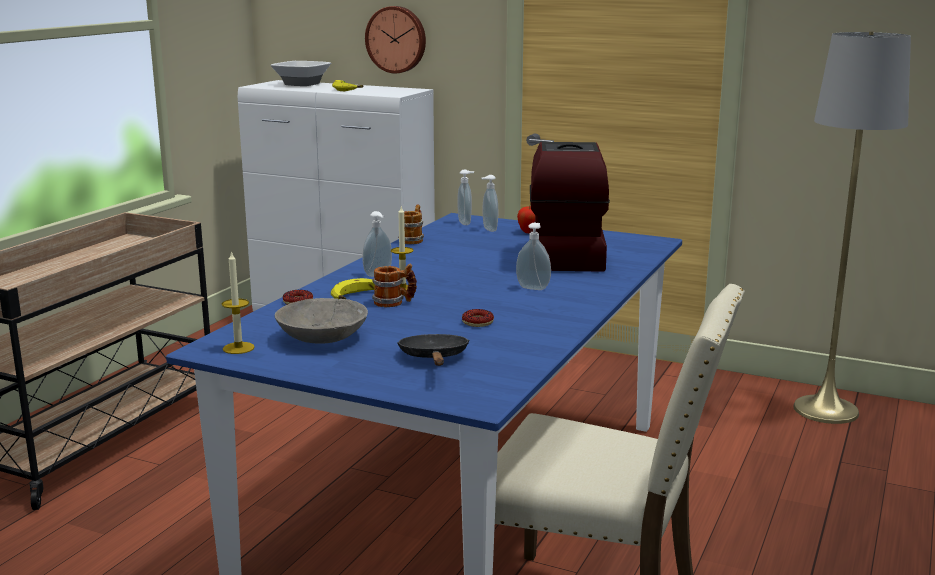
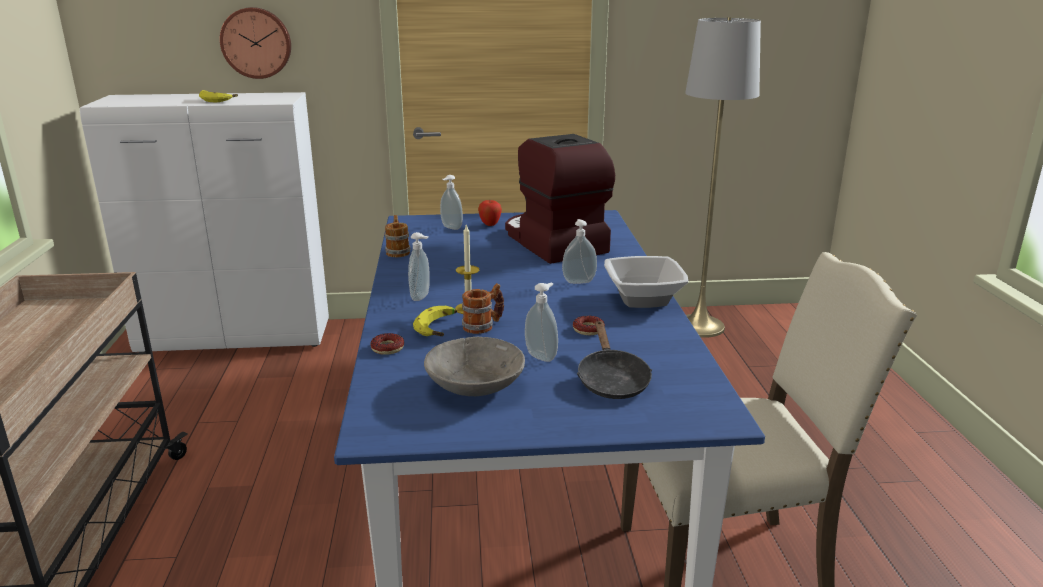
camera: 30 degrees left, 5 degrees up
candle [222,251,255,354] -> none
bowl [271,61,331,86] -> bowl moved to [604,256,688,308]
black frying pan [397,334,470,366] -> black frying pan turned 150 degrees counterclockwise [577,320,652,399]
soap dispenser [457,169,474,225] -> soap dispenser moved to [525,283,558,362]

